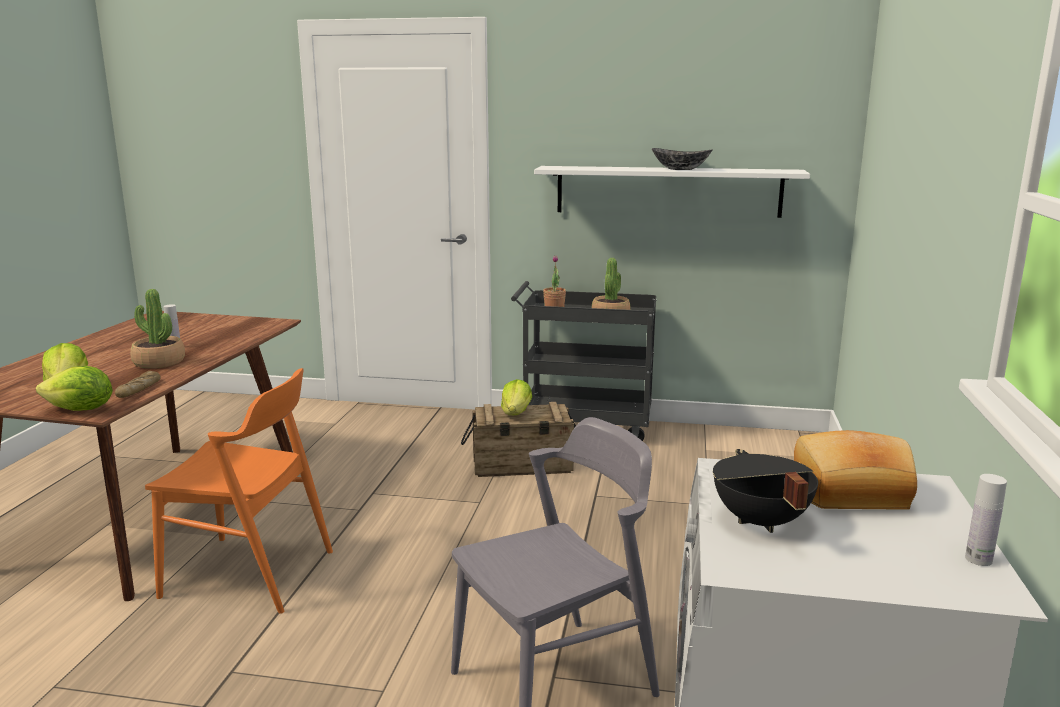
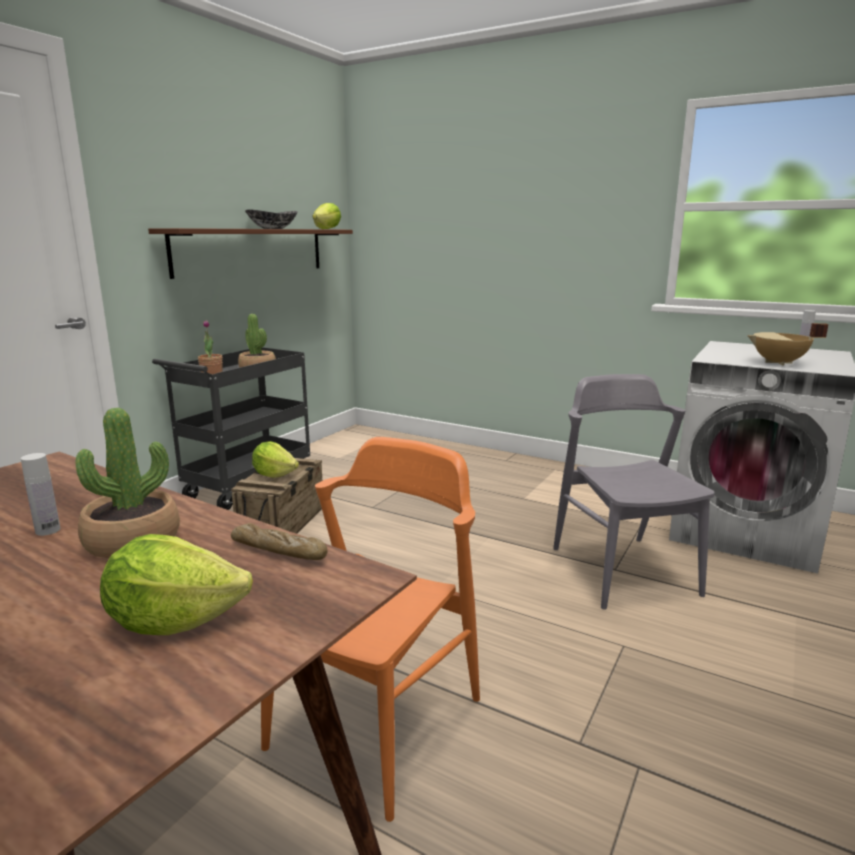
camera: 70 degrees left, 0 degrees up
lettuce [36,366,113,411] -> lettuce moved to [312,203,341,229]
white shelf [534,166,810,218] -> brown shelf [148,228,353,279]
black cooking pot [713,449,818,533] -> beige cooking pot [747,323,828,365]
bread [794,430,917,510] -> none

